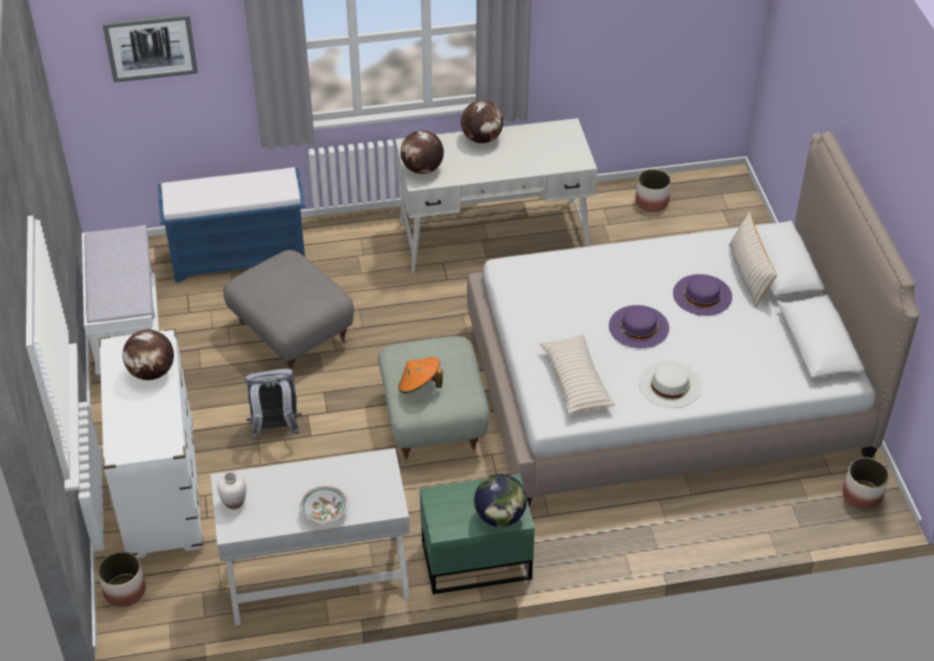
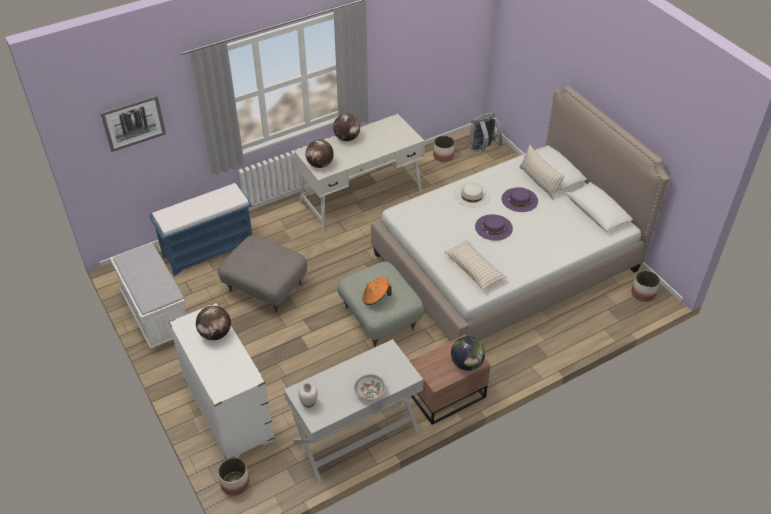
camera: 20 degrees left, 0 degrees up
grey backpack [245,369,302,439] -> grey backpack moved to [469,112,503,152]
green nightstand [420,474,535,594] -> brown nightstand [410,335,490,425]
white hat [639,361,702,408] -> white hat moved to [454,183,490,207]

